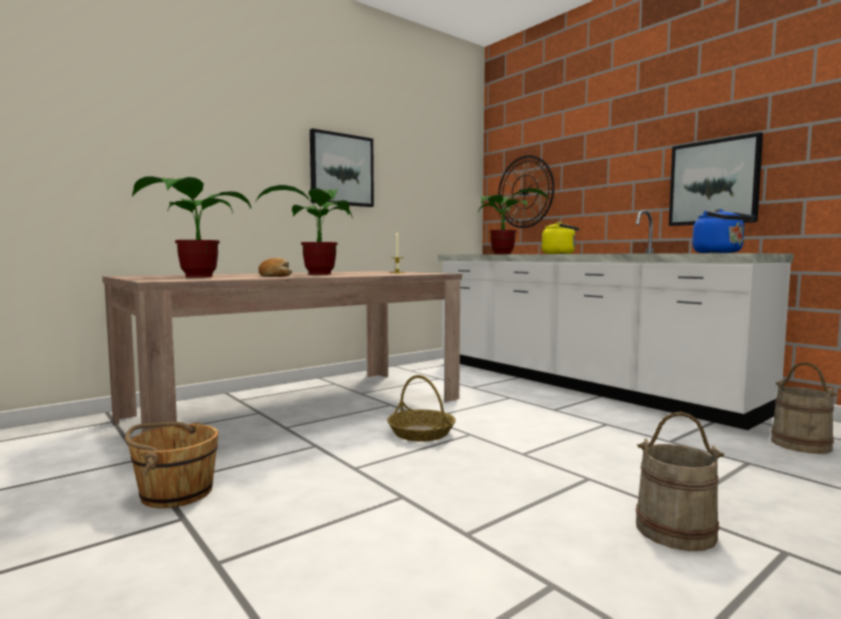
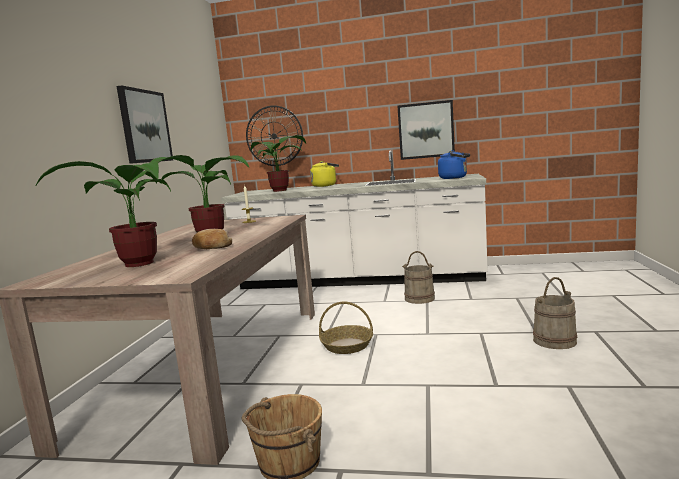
camera: 40 degrees left, 5 degrees up
beige bucket [771,362,838,454] -> beige bucket moved to [402,251,435,304]

